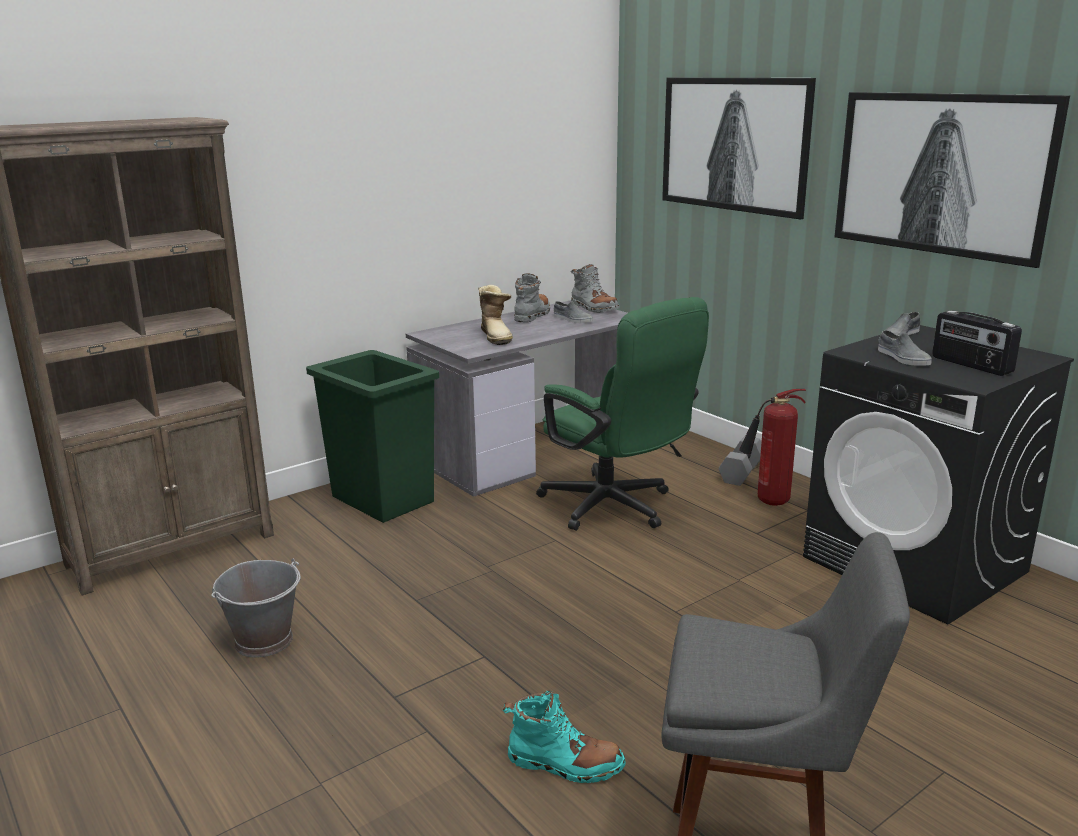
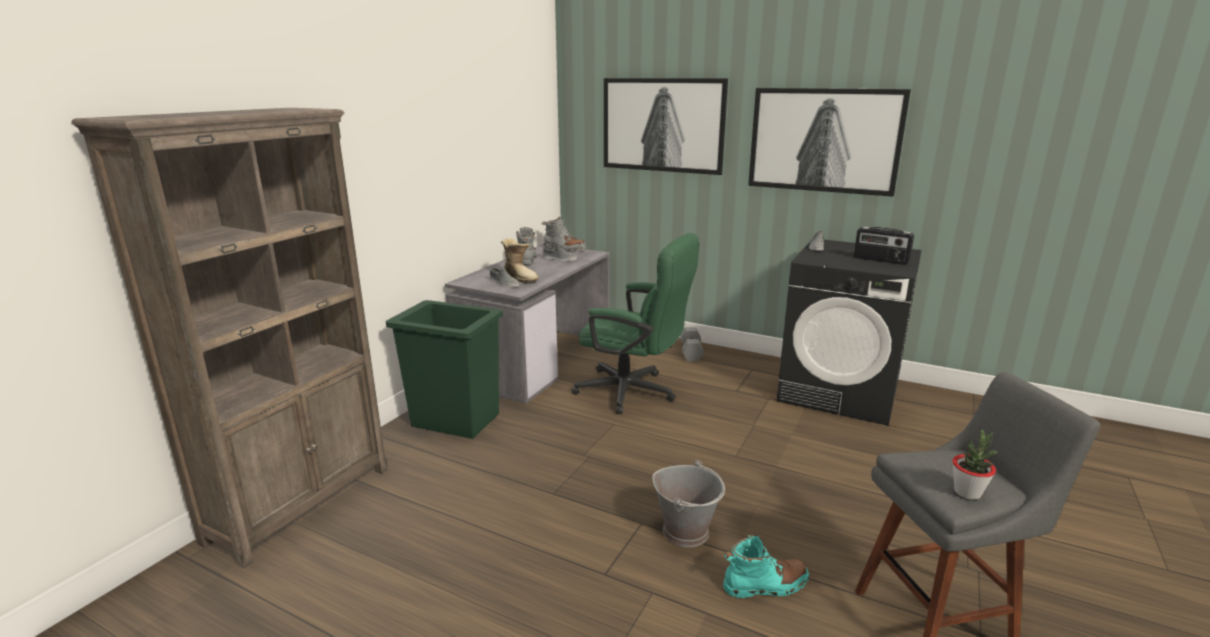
camera: 25 degrees left, 0 degrees up
grey bucket [211,558,301,658] -> grey bucket moved to [652,460,725,547]
fire extinguisher [739,389,806,506] -> none
grey shoe [878,330,932,366] -> grey shoe moved to [489,267,519,288]
none -> potted plant [953,430,999,500]

